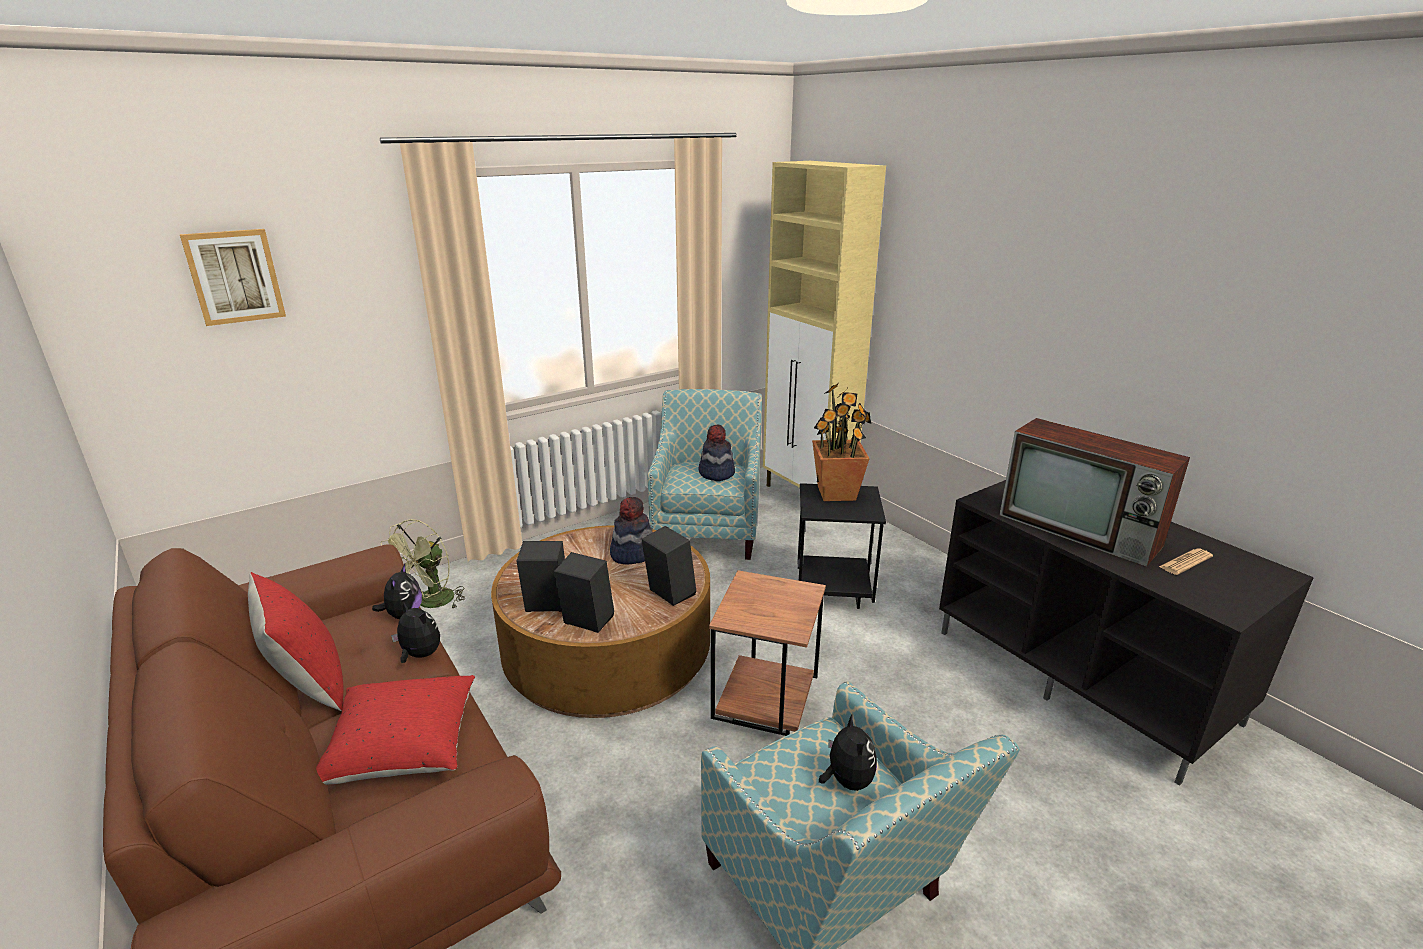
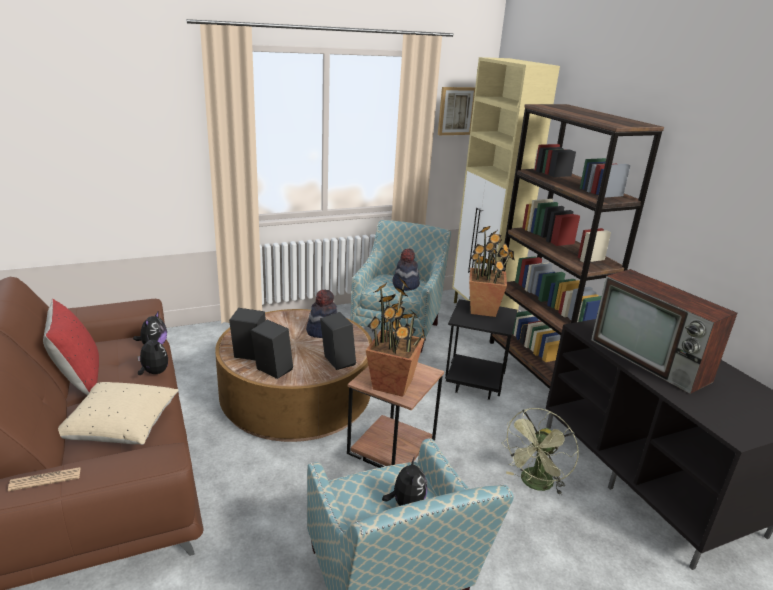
camera: 10 degrees right, 0 degrees up
picture [180,229,286,326] -> picture moved to [438,87,475,135]
red pillow [316,675,475,785] -> beige pillow [58,382,179,445]
green fan [381,519,465,609] -> green fan moved to [502,408,579,495]
newspaper [1159,548,1213,575] -> newspaper moved to [8,467,81,491]
none -> potted plant [366,278,426,397]
none -> brown bookcase [489,104,664,389]

